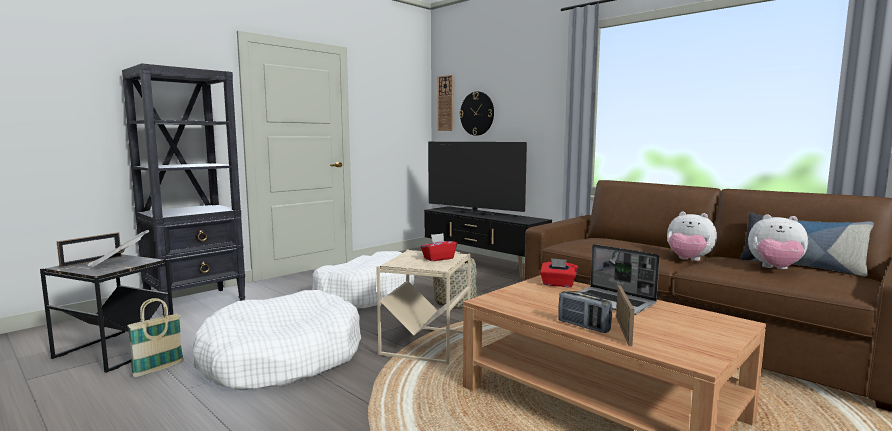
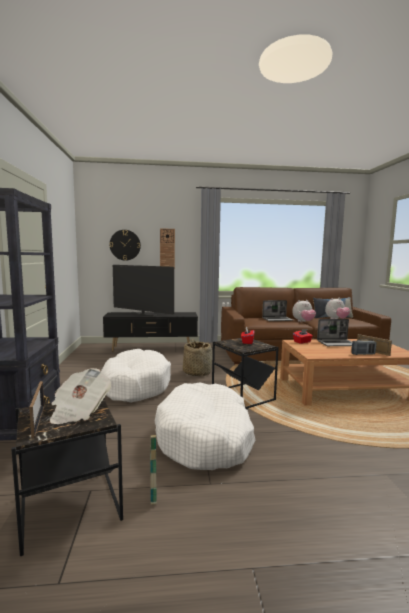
camera: 50 degrees left, 0 degrees up
beige side table [376,249,471,364] -> black side table [212,338,279,409]
television [428,142,527,215] -> television turned 45 degrees clockwise [113,265,174,316]
wall clock [438,75,453,131] -> wall clock moved to [160,228,175,269]
none -> laptop [262,300,293,321]

